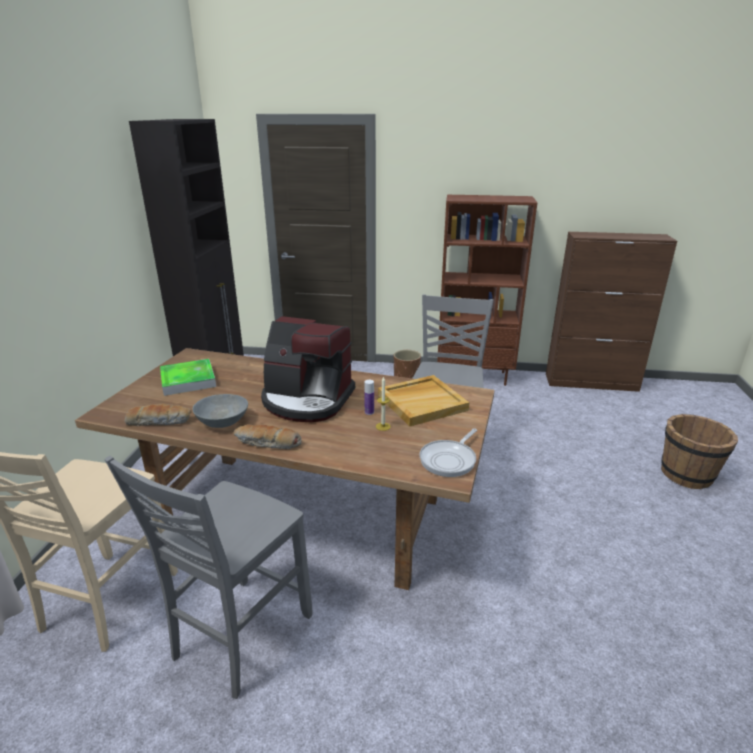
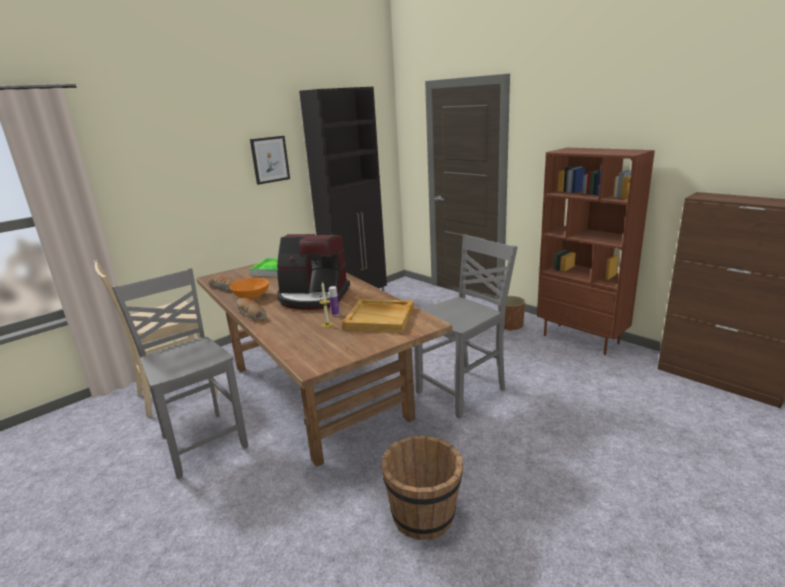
camera: 40 degrees right, 5 degrees down
grey chair [104,456,313,699] -> grey chair turned 75 degrees clockwise [112,268,248,479]
grey bowl [192,394,248,428] -> orange bowl [230,278,269,299]
coffee machine [261,316,355,422] -> coffee machine turned 45 degrees counterclockwise [277,234,350,310]
frying pan [419,428,477,477] -> none
brown bucket [661,414,738,489] -> brown bucket moved to [382,435,464,540]
none -> picture [250,136,290,185]

